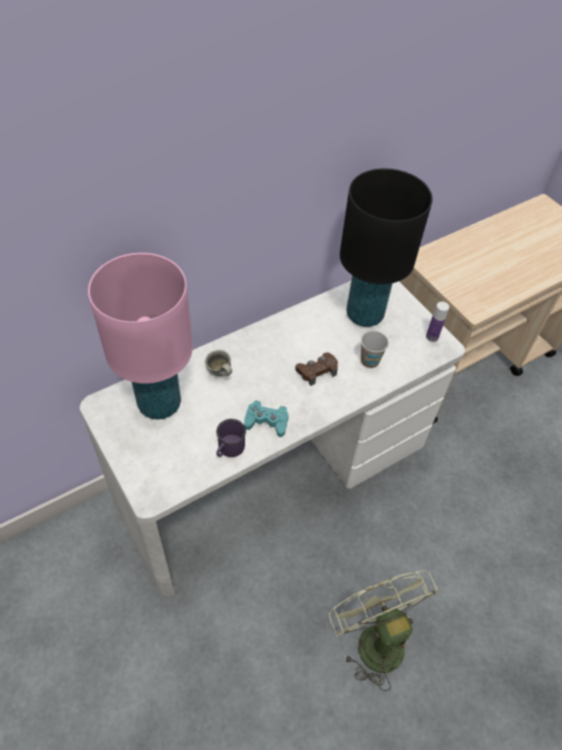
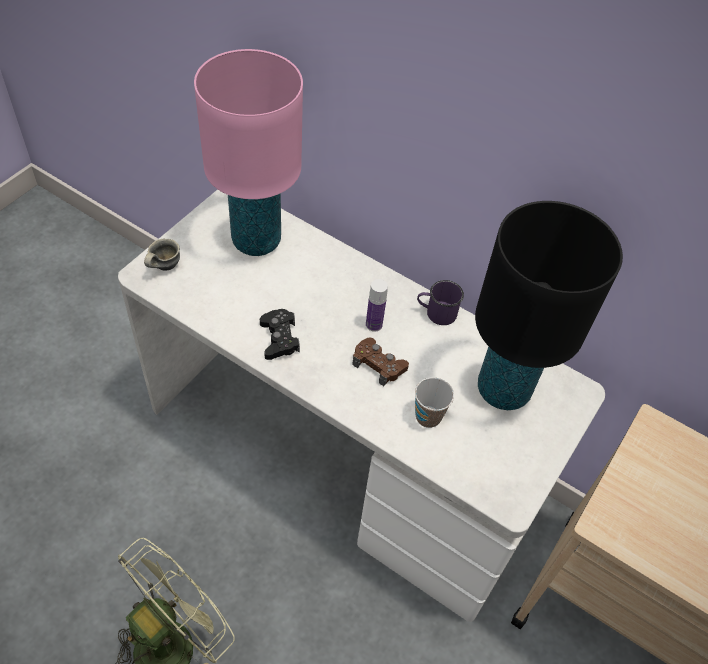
camera: 65 degrees right, 0 degrees up
grey mug [205,350,232,376] -> grey mug moved to [144,238,180,270]
purple mug [216,419,246,457] -> purple mug moved to [417,280,464,325]
turquoise game controller [244,401,288,437] -> black game controller [260,309,300,360]
bottle [426,302,449,342] -> bottle moved to [366,279,388,332]

